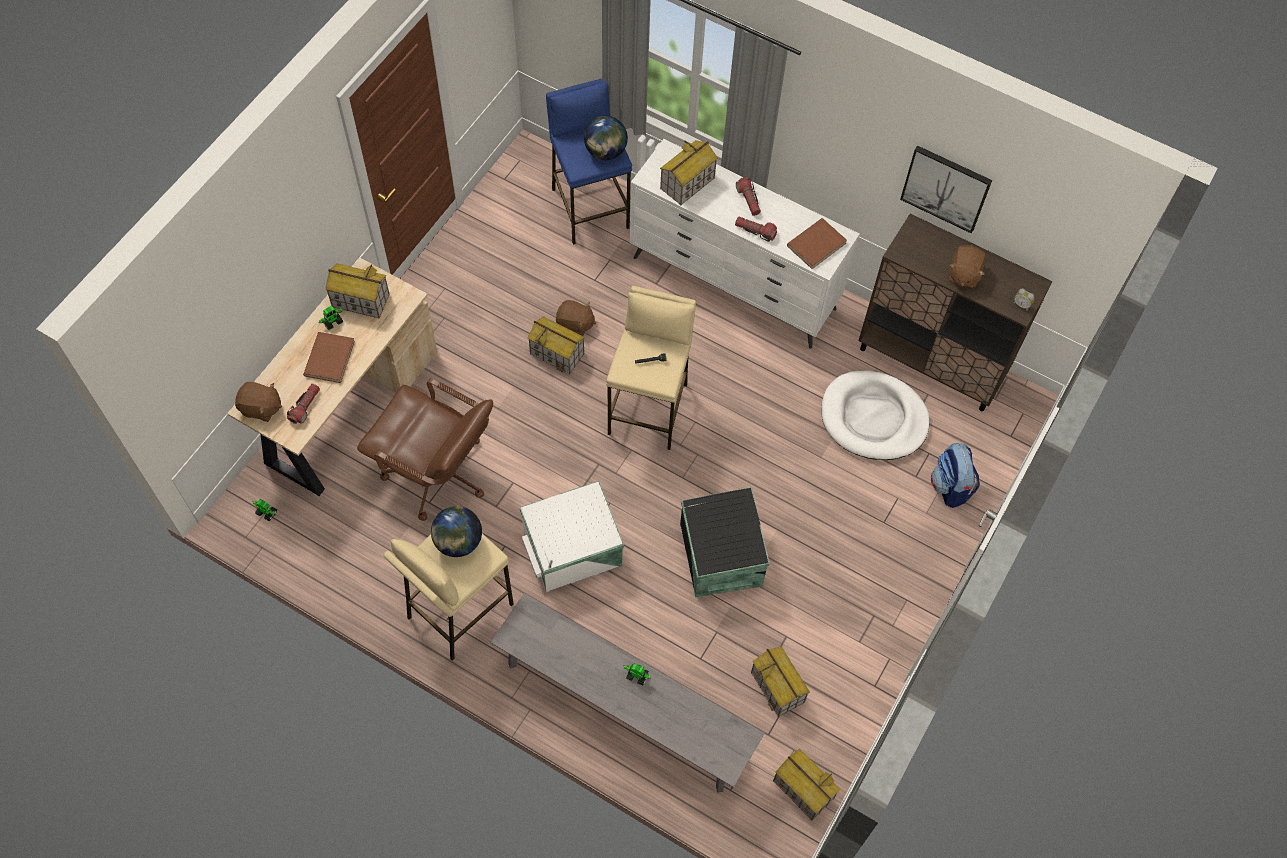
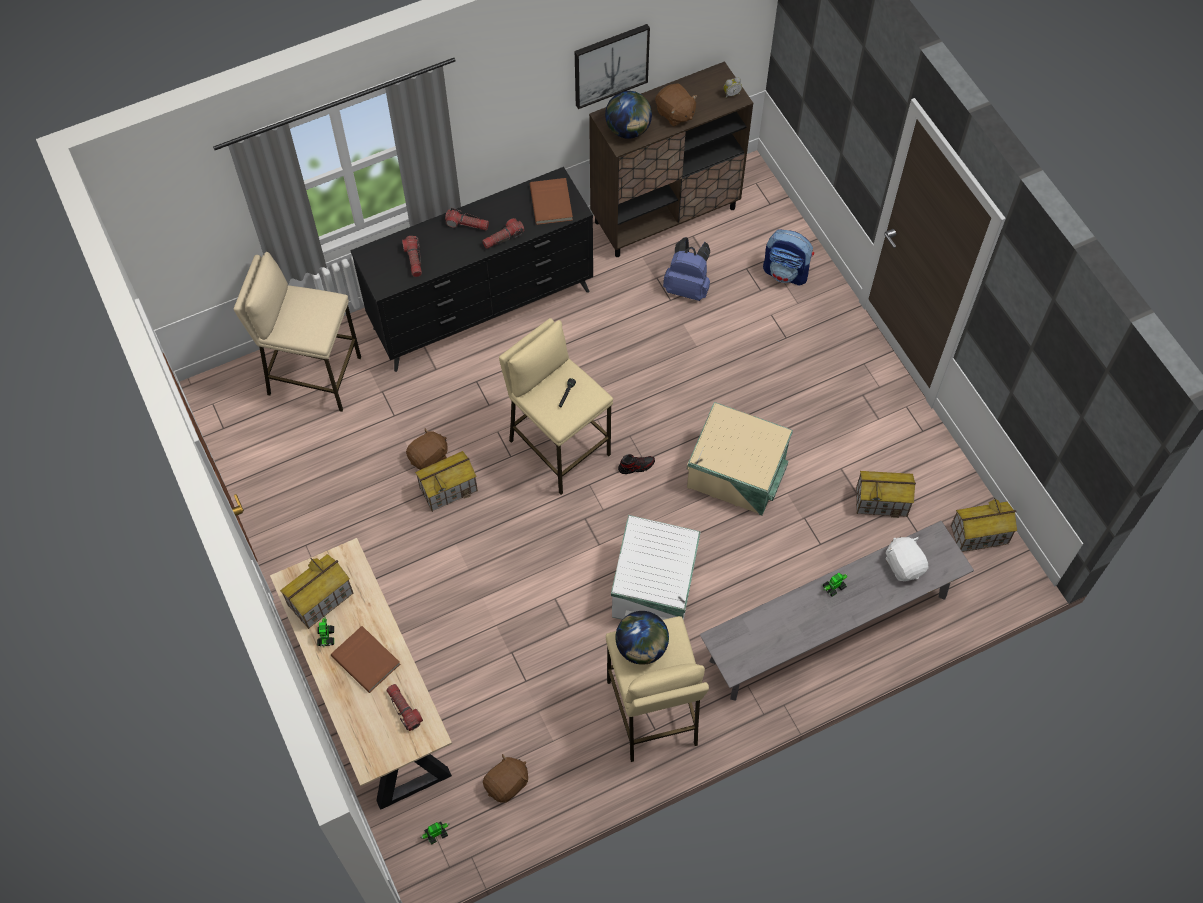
camera: 55 degrees left, 0 degrees up
brown plush toy [235,381,282,422] -> brown plush toy moved to [483,754,528,803]
brown office chair [357,378,493,521] -> none
blue stool [546,79,632,245] -> beige stool [234,252,361,412]
globe [584,116,628,160] -> globe moved to [605,91,652,139]
white dresser [630,139,860,349] -> black dresser [350,167,593,372]
toy house [660,140,718,205] -> flashlight [402,236,422,277]
black storage box [680,487,770,597] -> beige storage box [687,402,793,516]
white dog bed [821,370,930,460] -> blue backpack [663,237,710,301]
none -> shoe [618,454,655,474]
none -> white plush toy [885,537,928,581]

